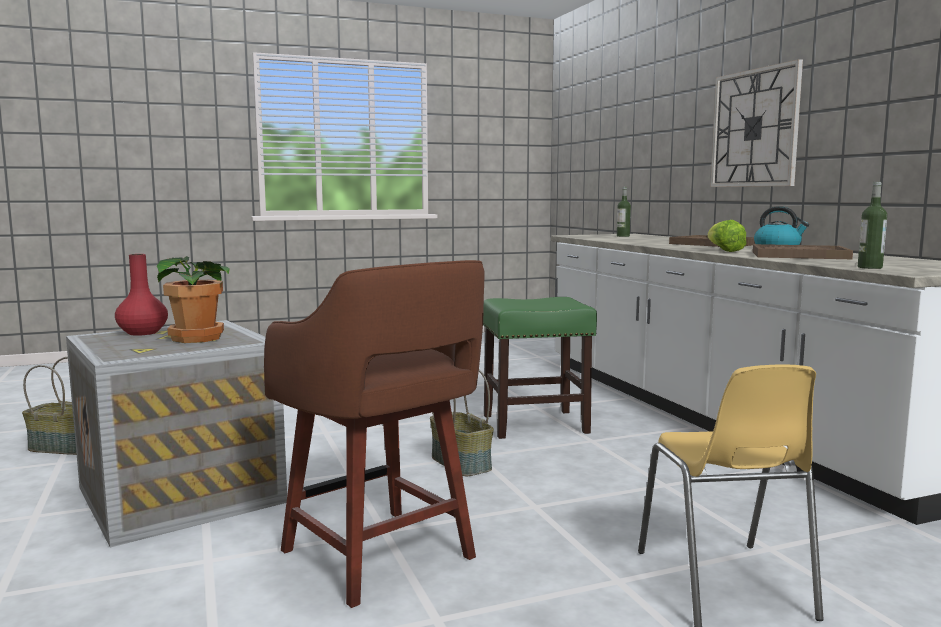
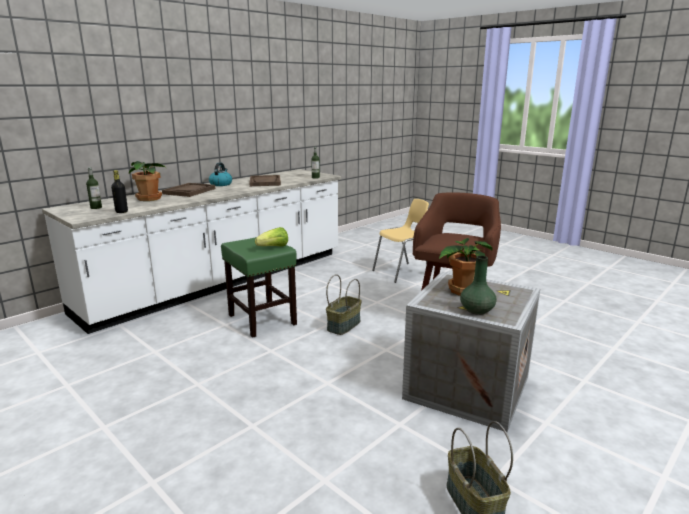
camera: 115 degrees left, 10 degrees up
red vase [115,254,168,336] -> green vase [460,256,497,315]
lettuce [708,220,746,252] -> lettuce moved to [255,227,288,247]
wall clock [710,59,803,187] -> none
none -> black bottle [111,170,128,213]
none -> potted plant [129,161,166,201]

